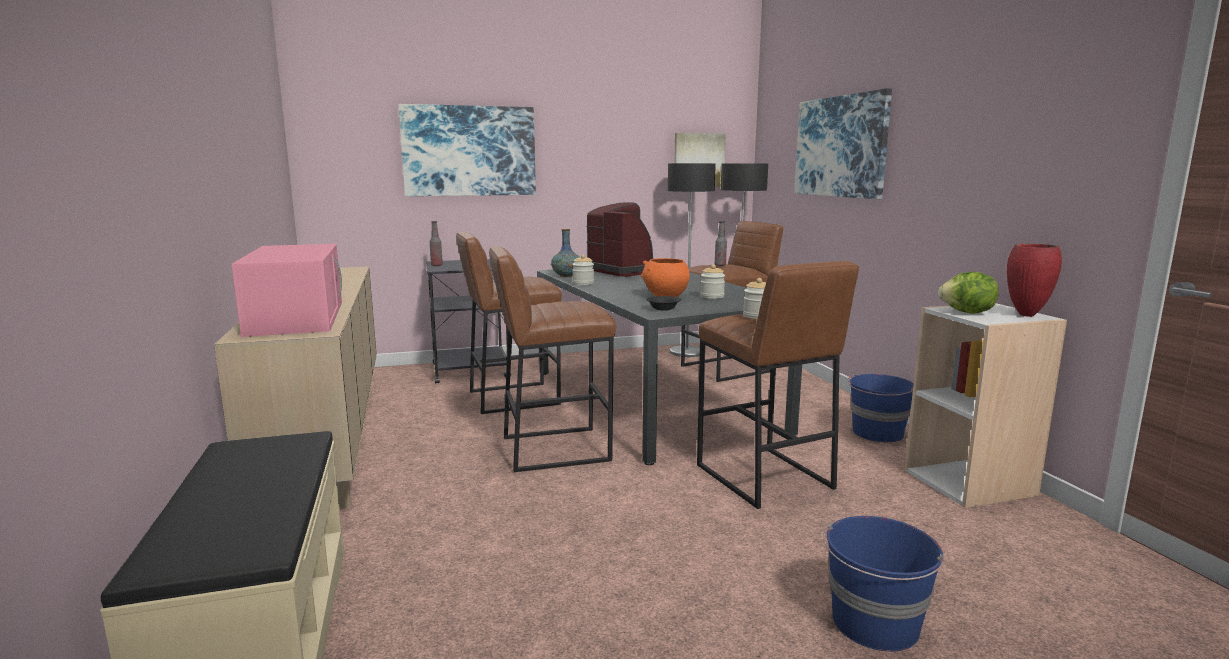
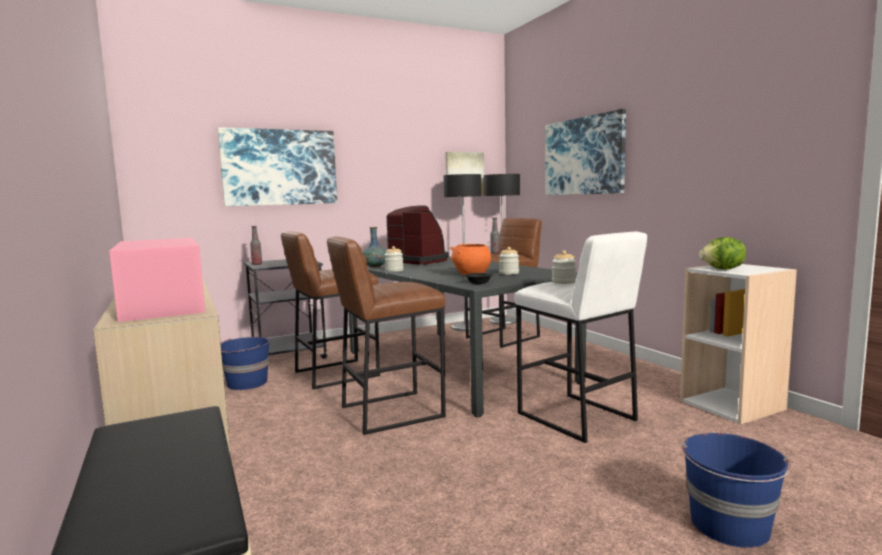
camera: 10 degrees left, 5 degrees down
brown stool [697,261,859,509] -> white stool [515,232,647,443]
blue bucket [847,374,914,442] -> blue bucket moved to [221,337,270,390]
red vase [1007,244,1062,317] -> none

